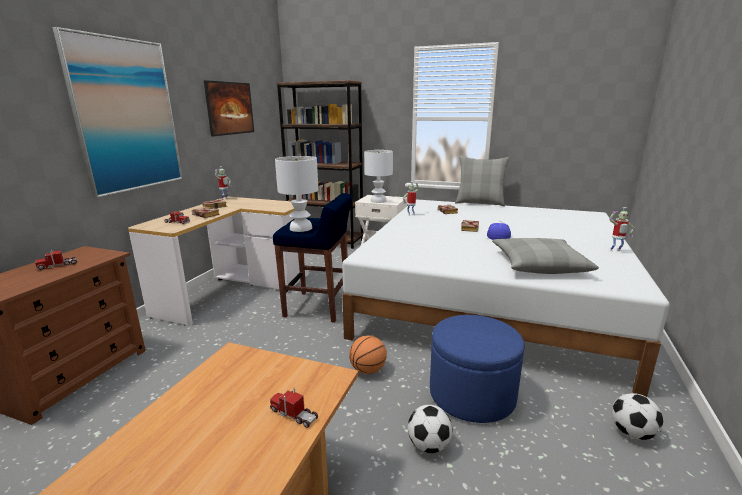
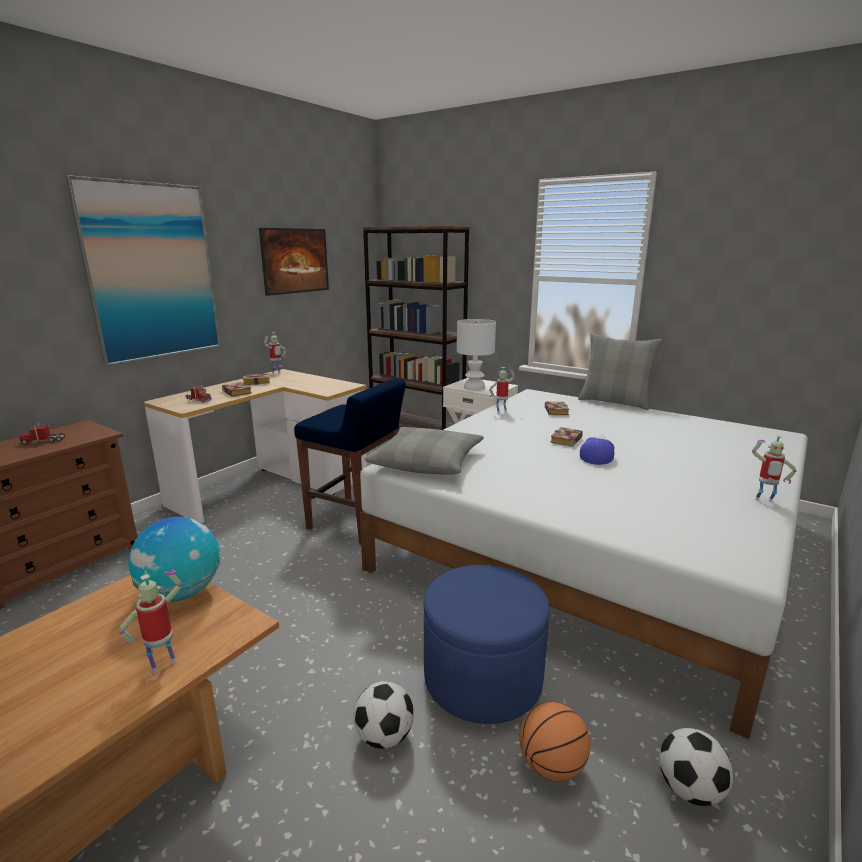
camera: 15 degrees right, 0 degrees up
toy truck [270,388,318,428] -> toy robot [119,569,182,674]
white table lamp [275,156,318,232] -> none
basketball [349,336,387,374] -> basketball moved to [520,702,590,782]
grey pillow [492,238,599,274] -> grey pillow moved to [365,427,484,475]
none -> globe [128,517,220,602]

